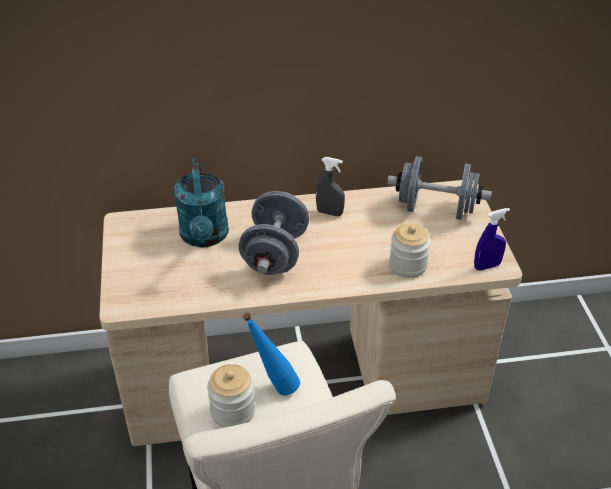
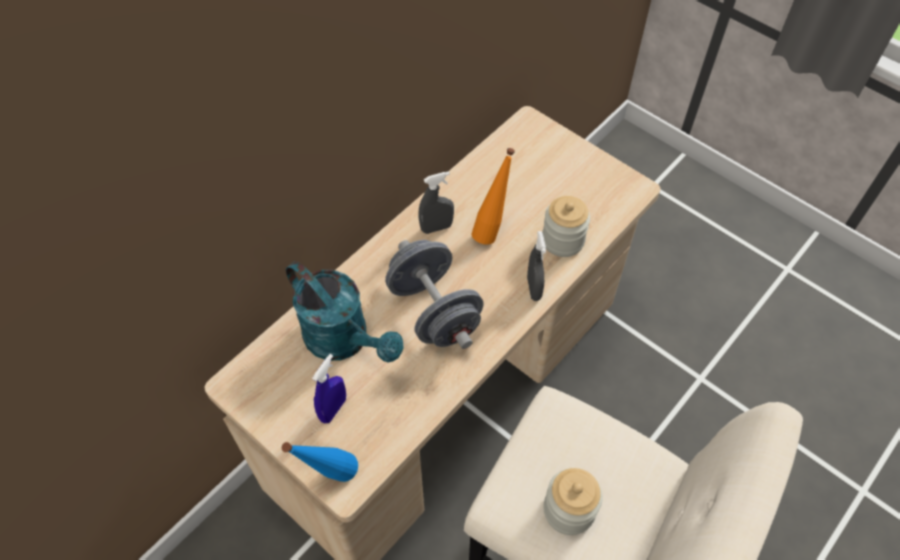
camera: 40 degrees left, 15 degrees up
blue bottle [243,313,300,395] -> blue bottle moved to [282,442,358,482]
grey dumbbell [387,156,492,220] -> none
blue spray bottle [474,208,510,271] -> blue spray bottle moved to [312,354,346,423]
none -> orange bottle [471,148,515,245]
none -> grey spray bottle [527,231,546,301]

